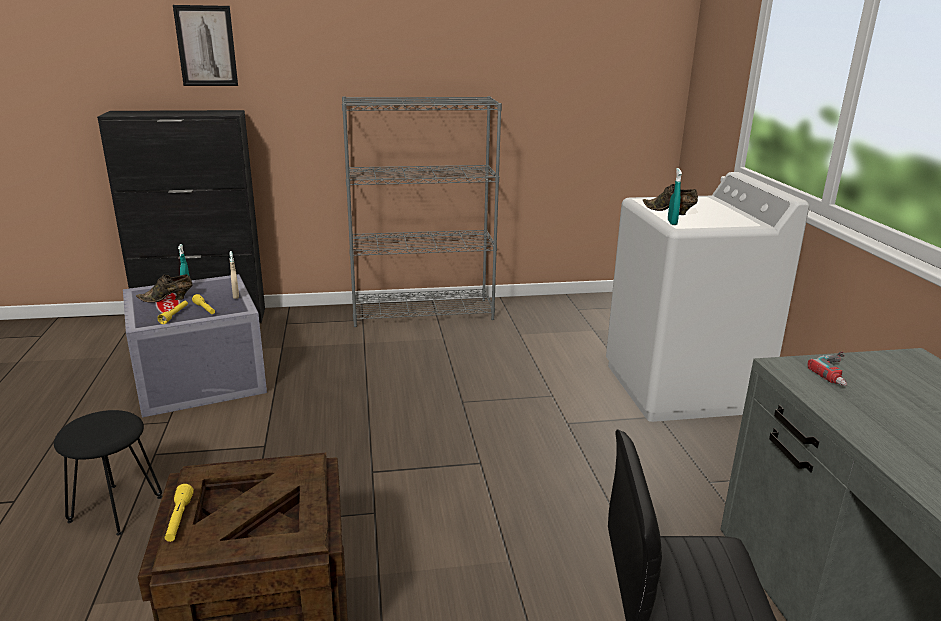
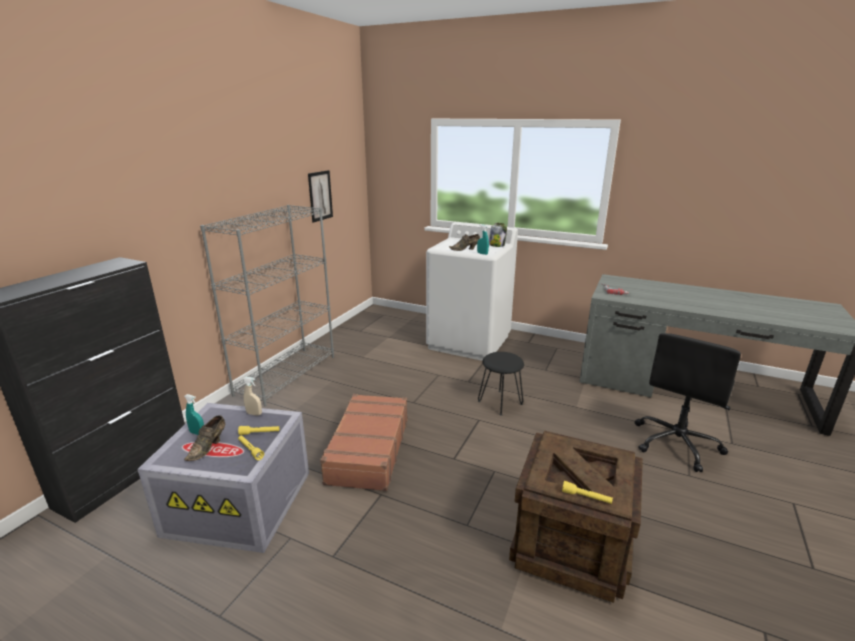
camera: 55 degrees left, 0 degrees up
black stool [54,410,162,536] -> black stool moved to [478,352,524,416]
picture [173,5,238,86] -> picture moved to [308,170,333,223]
none -> brown suitcase [320,394,408,491]
none -> jar [489,223,507,247]

